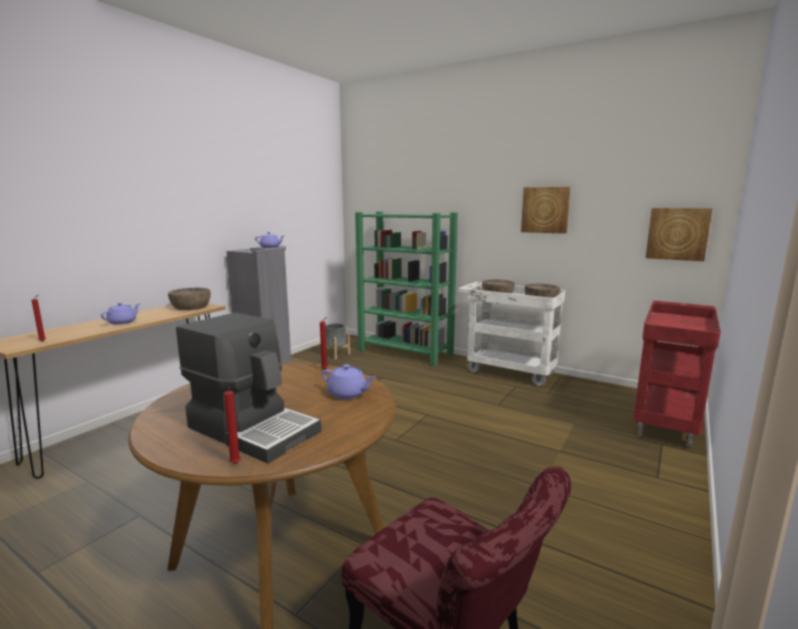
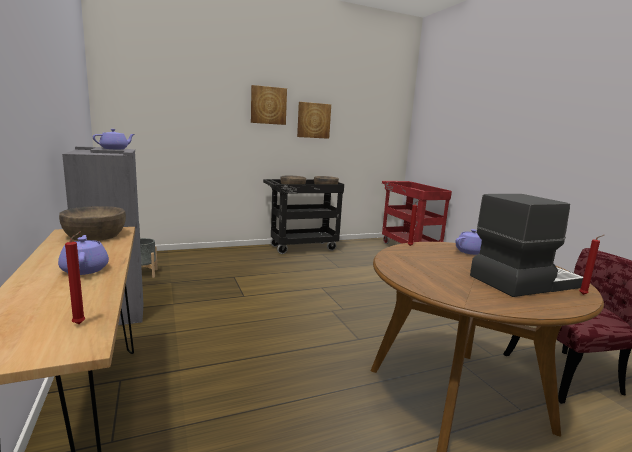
camera: 55 degrees left, 0 degrees up
green bookcase [355,211,458,367] -> none
white cart [459,282,565,386] -> black cart [263,179,344,254]
picture [646,208,713,261] -> picture moved to [251,85,287,125]

